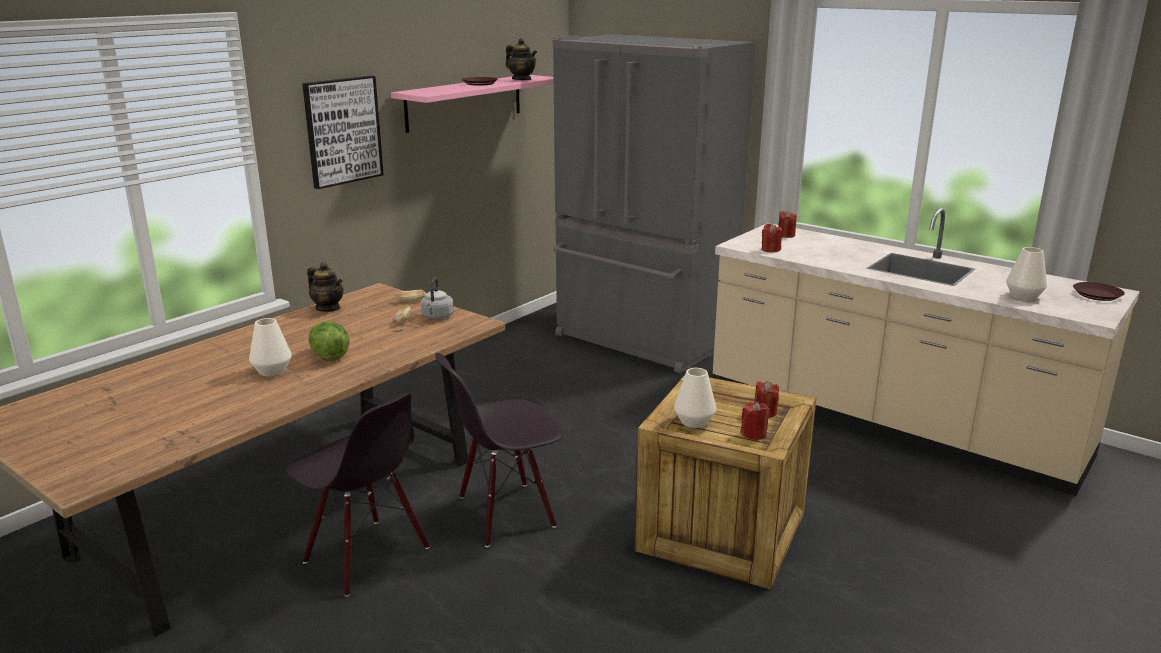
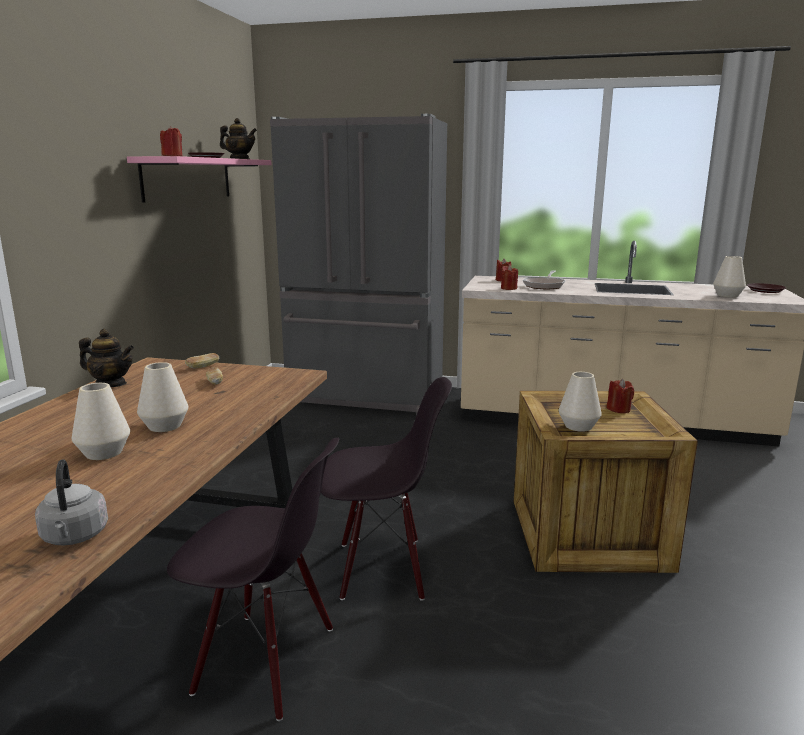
camera: 25 degrees left, 5 degrees down
picture [302,76,384,189] -> none
lettuce [309,321,349,361] -> white vase [137,362,188,432]
grey kettle [421,277,454,319] -> grey kettle moved to [35,459,108,545]
black chair [435,353,564,547] -> black chair turned 135 degrees counterclockwise [321,377,452,601]
red candle [740,402,770,440] -> red candle moved to [160,126,182,156]
none -> frying pan [523,270,566,290]

